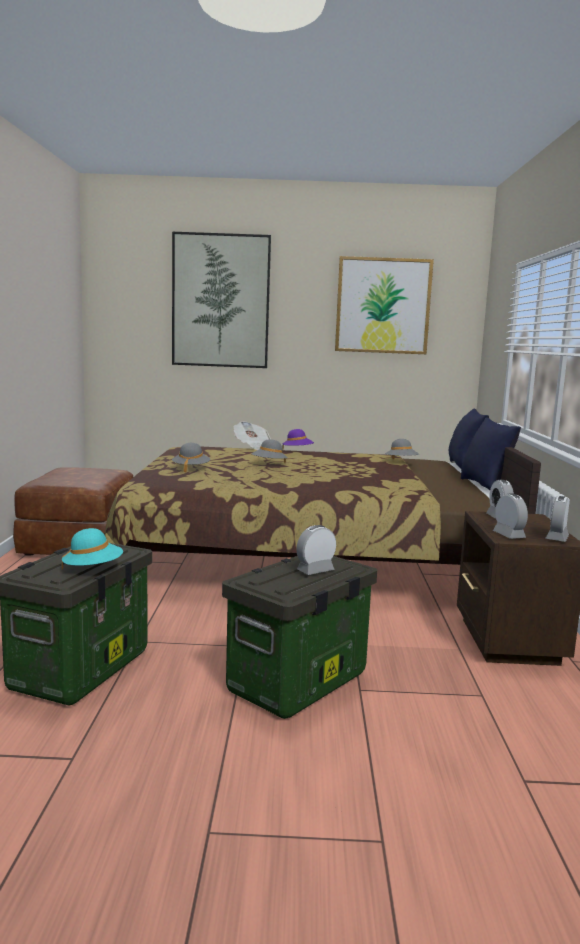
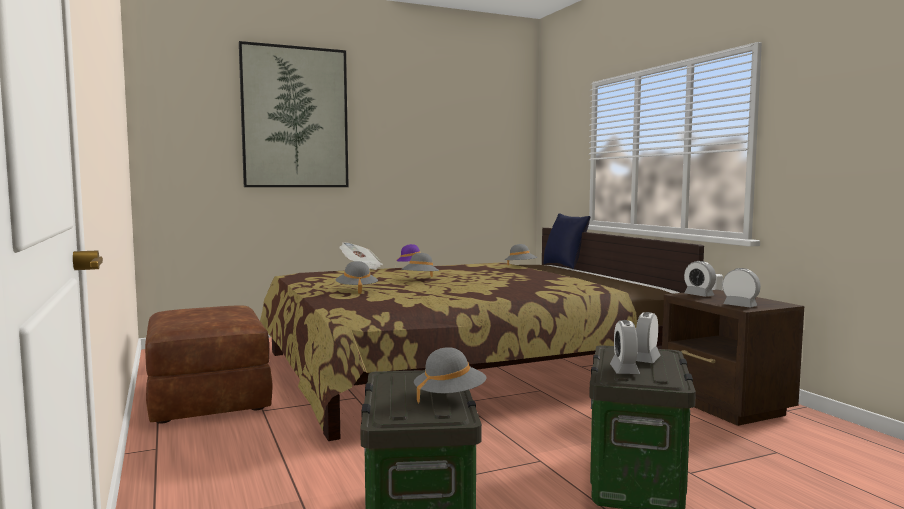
camera: 25 degrees left, 5 degrees down
turquoise hat [62,528,123,569] -> grey hat [414,347,487,404]
picture [335,256,434,354] -> none
blue pillow [461,417,521,490] -> none
alarm clock [546,496,569,542] -> alarm clock moved to [610,320,640,374]

